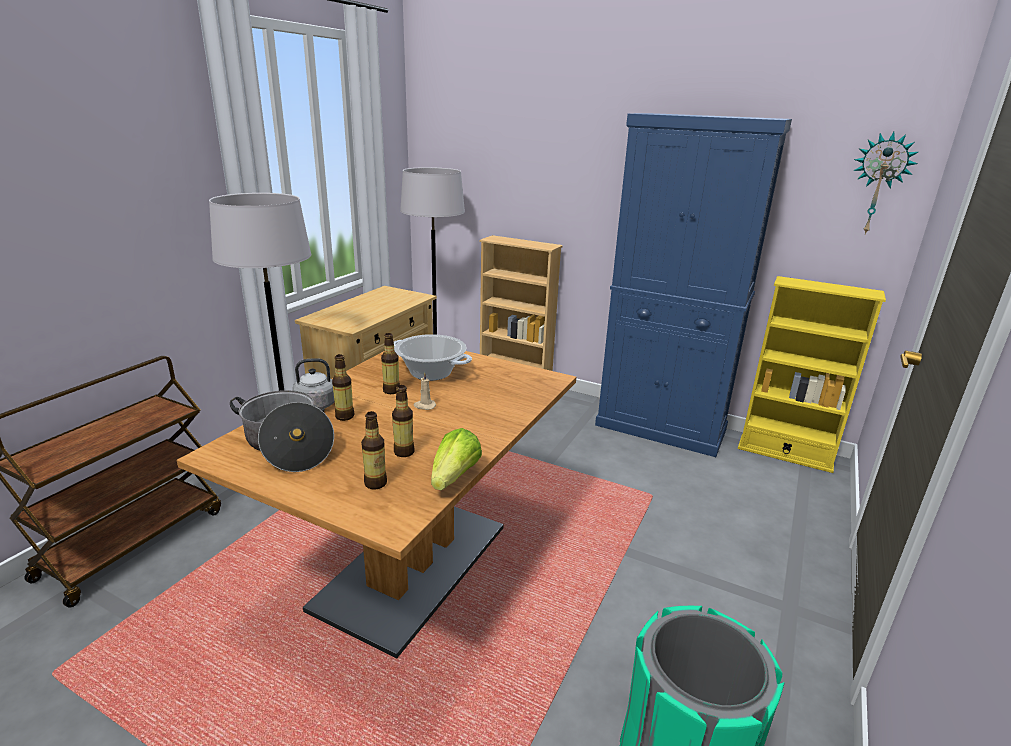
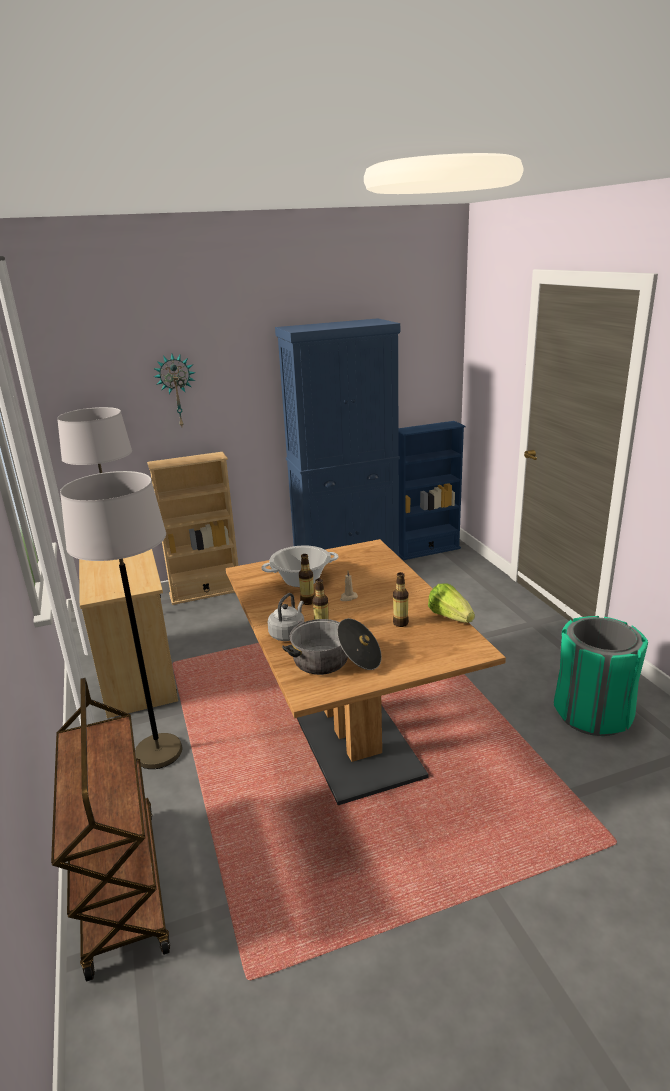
camera: 45 degrees left, 0 degrees up
bottle [361,411,387,489] -> none
yellow bookcase [738,276,886,473] -> blue bookcase [398,421,466,560]
wall clock [853,132,918,234] -> wall clock moved to [153,354,196,426]

